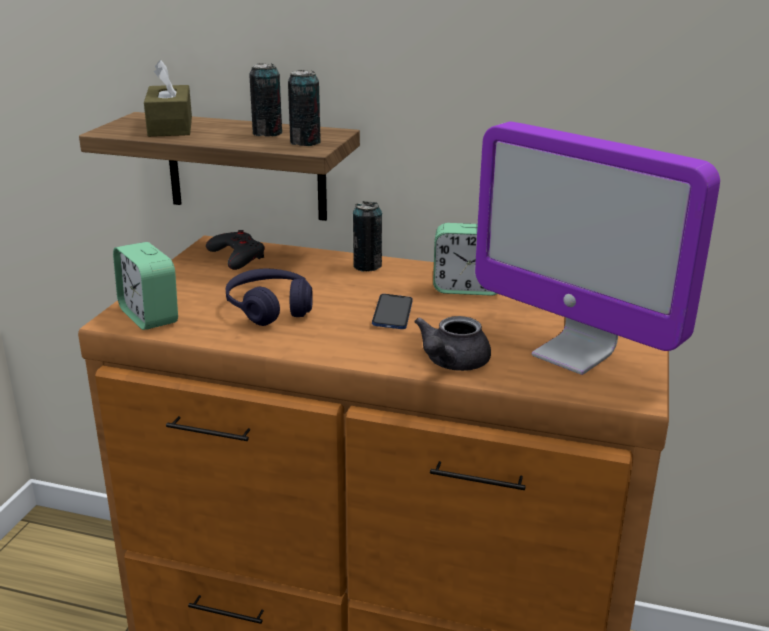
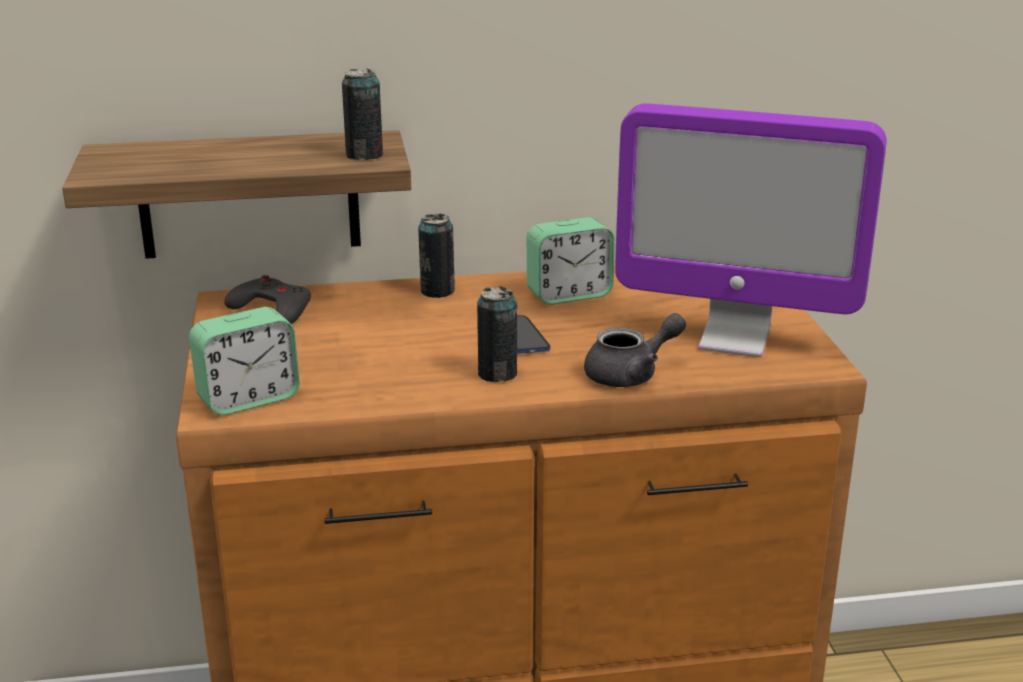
camera: 25 degrees left, 0 degrees up
alarm clock [113,242,178,330] -> alarm clock turned 60 degrees counterclockwise [189,307,300,415]
brown tissue box [144,60,192,137] -> none
purple headphones [226,269,313,326] -> none
can [249,63,282,137] -> can moved to [477,286,517,382]
grey teapot [414,316,491,371] -> grey teapot turned 120 degrees counterclockwise [584,313,686,387]

